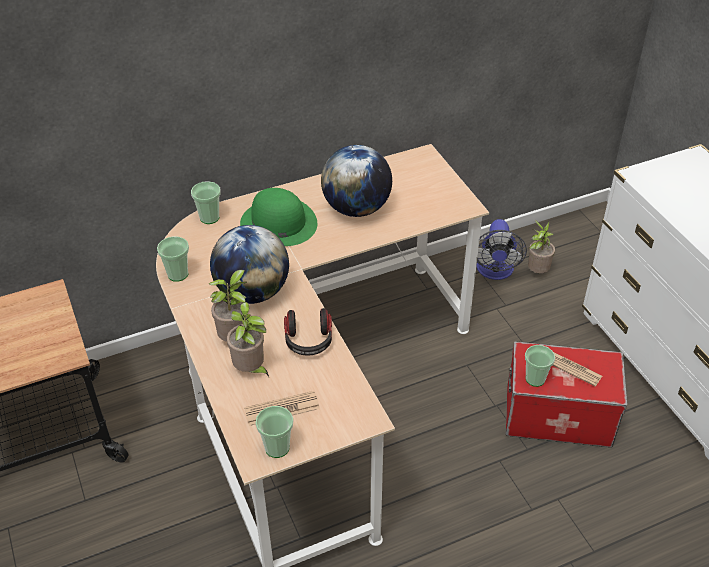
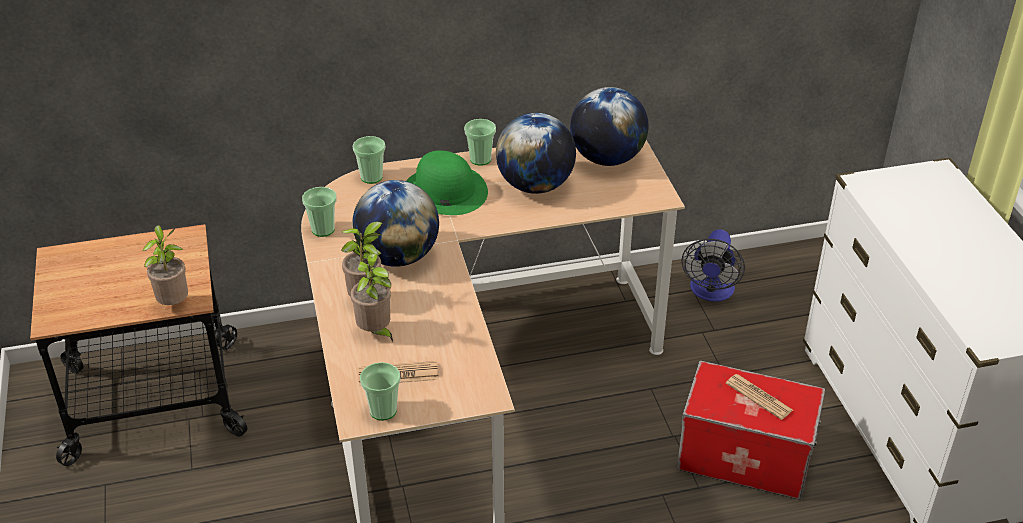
camera: 10 degrees right, 5 degrees down
headphones [284,308,332,355] -> none
cup [525,345,555,387] -> cup moved to [464,119,496,166]
potted plant [528,220,555,273] -> potted plant moved to [142,225,188,305]
none -> globe [570,87,648,166]

